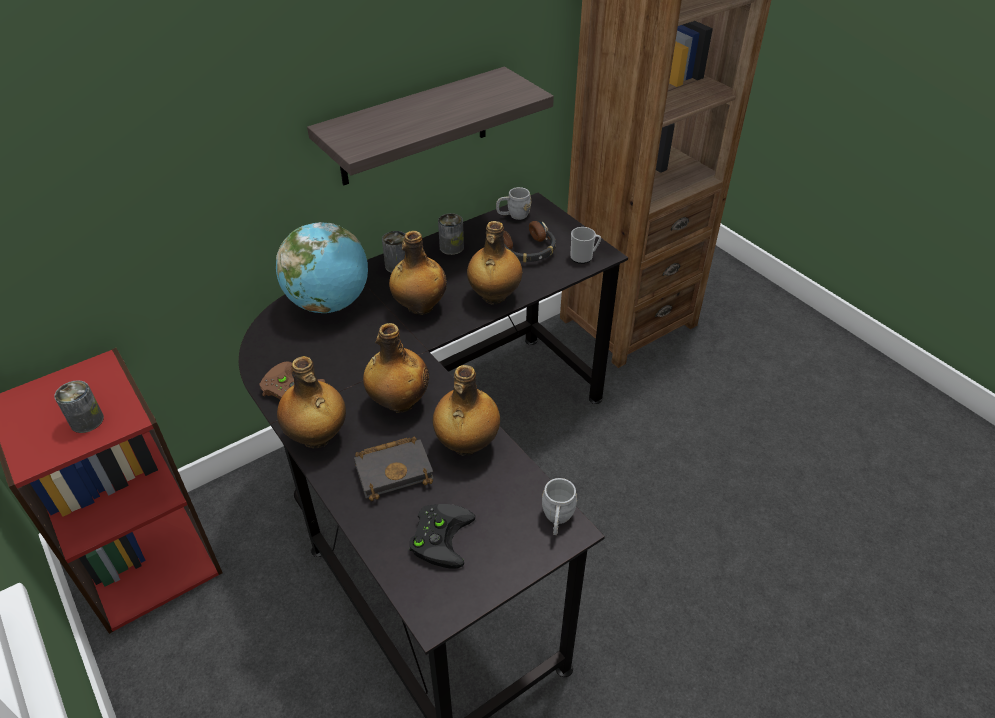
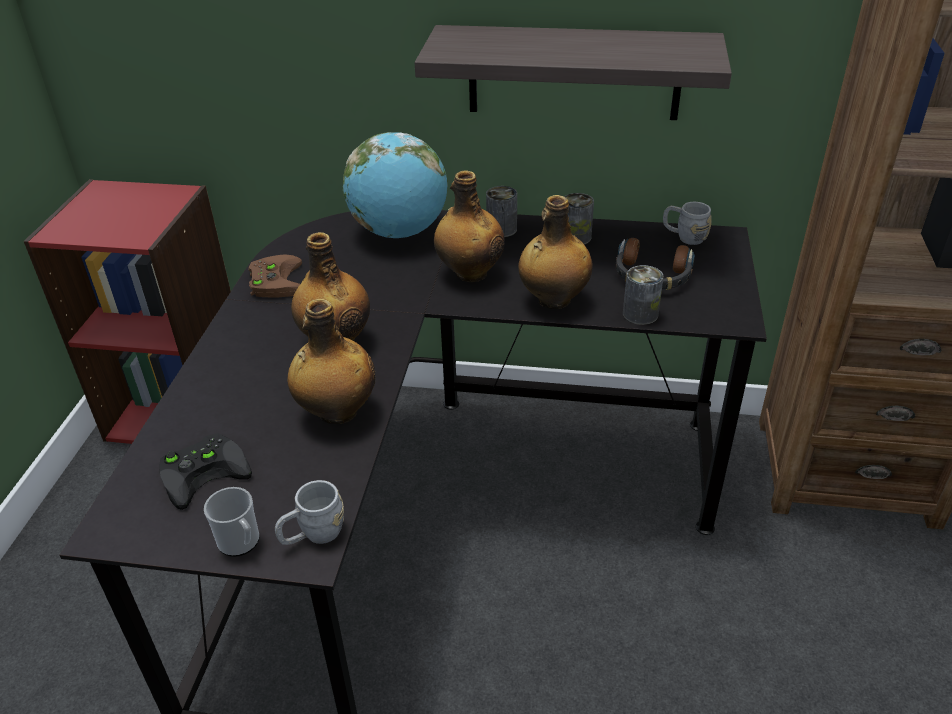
camera: 45 degrees right, 5 degrees down
can [54,380,104,433] -> can moved to [623,265,664,325]
bottle [277,356,346,448] -> none
black book [354,437,434,501] -> none
mug [570,227,601,264] -> mug moved to [204,487,260,557]

